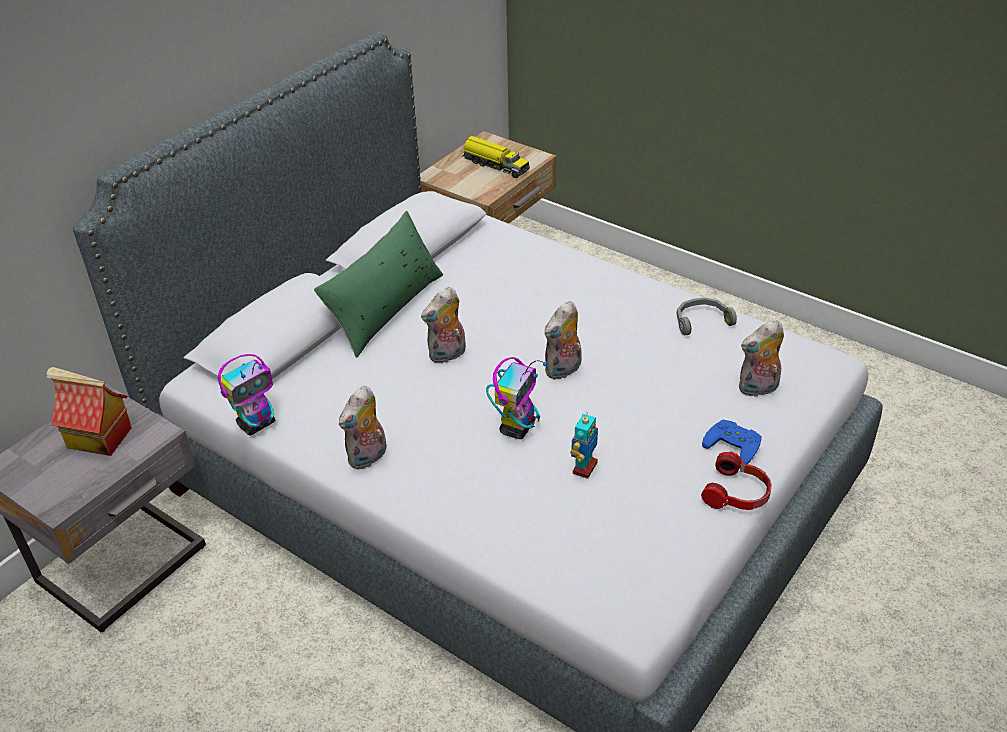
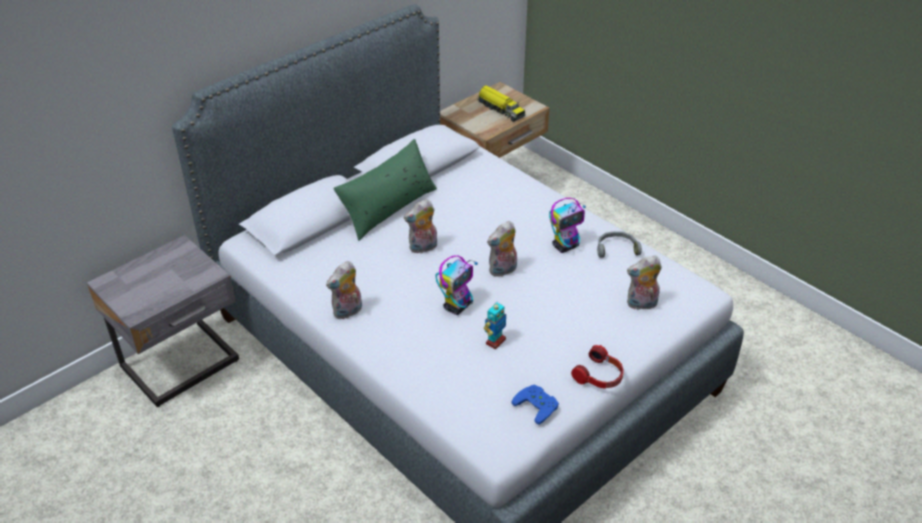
camera: 10 degrees right, 0 degrees up
toy house [46,367,132,456] -> none
toy robot [218,354,275,436] -> toy robot moved to [549,198,586,253]
blue game controller [702,420,762,464] -> blue game controller moved to [512,385,559,425]

